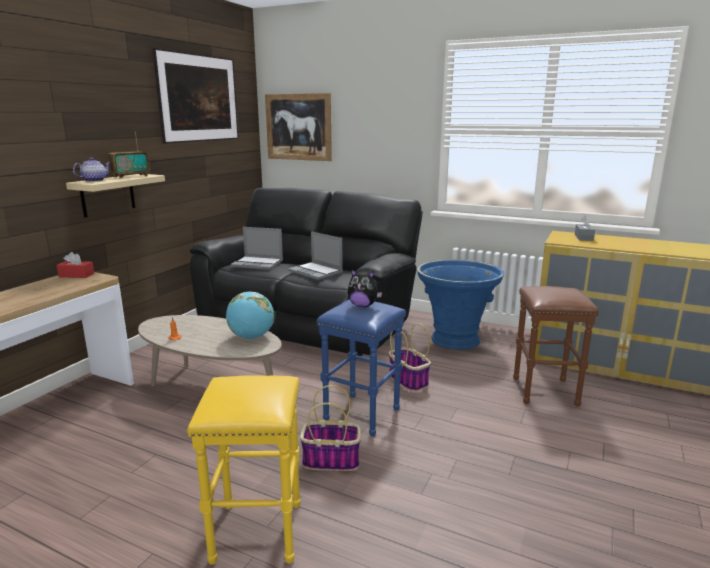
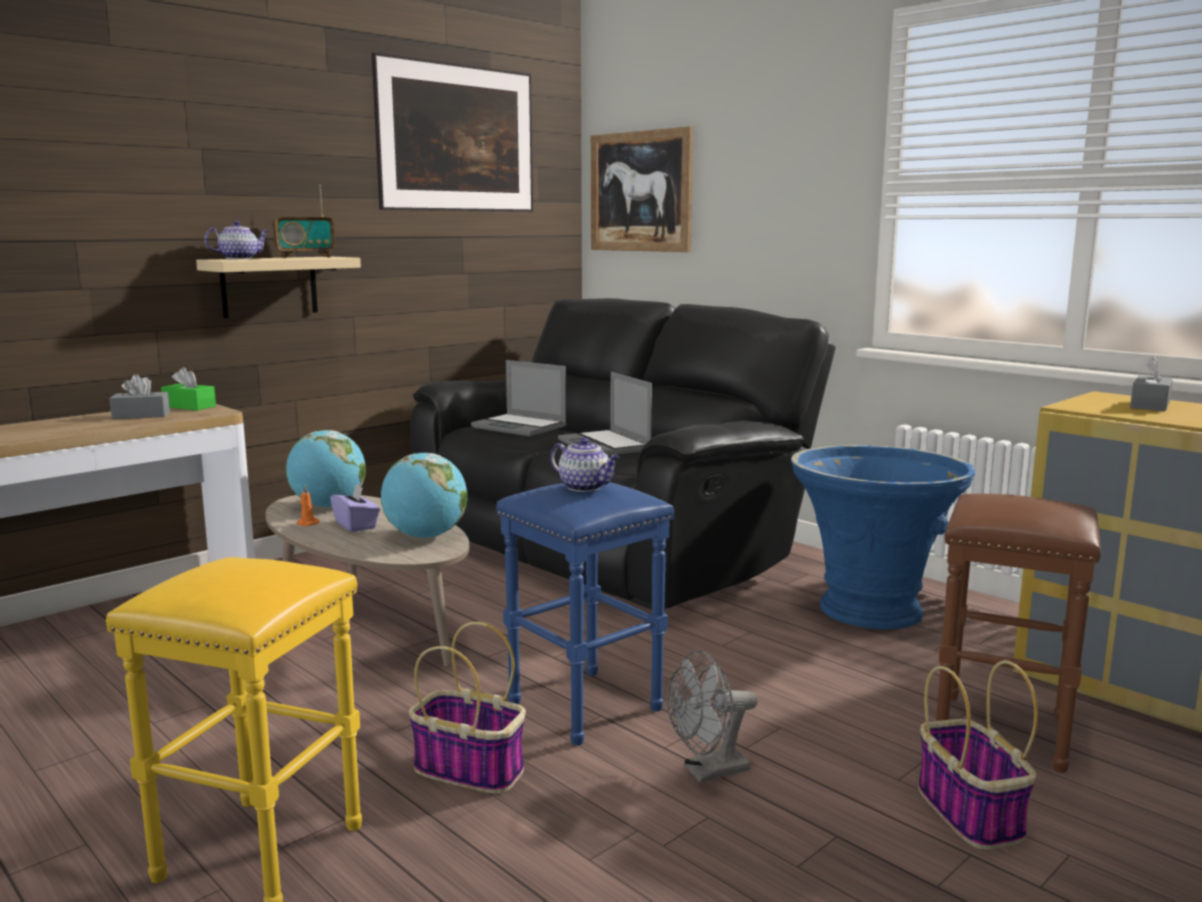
camera: 20 degrees right, 5 degrees down
red tissue box [56,252,94,278] -> green tissue box [161,367,216,410]
plush toy [348,269,382,307] -> teapot [550,438,620,492]
basket [389,323,431,392] -> basket moved to [918,660,1038,849]
none -> grey tissue box [109,374,170,419]
none -> globe [286,430,366,507]
none -> purple tissue box [330,483,380,532]
none -> grey fan [667,650,758,783]

